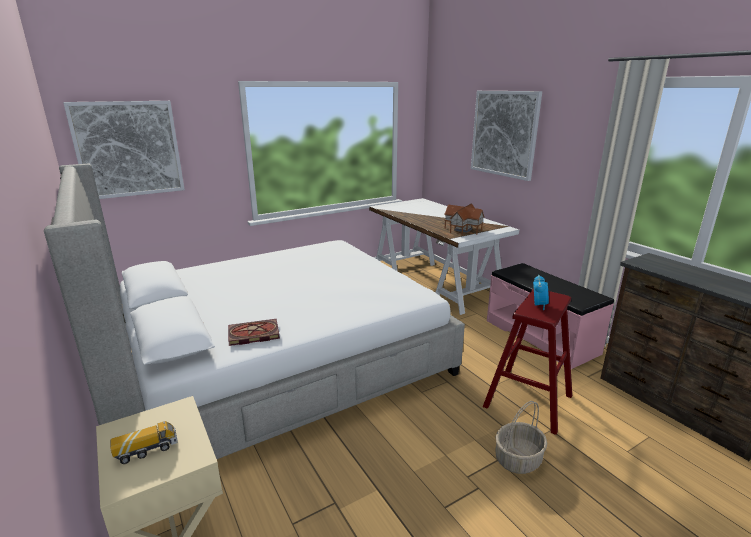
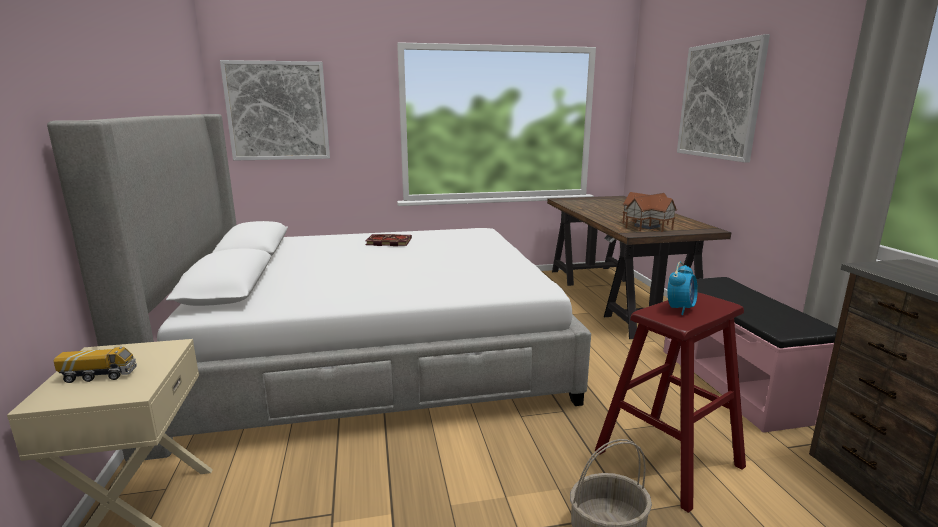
camera: 20 degrees right, 5 degrees down
book [228,319,280,346] -> book moved to [366,234,412,246]
white desk [369,198,519,315] -> brown desk [547,196,731,339]

